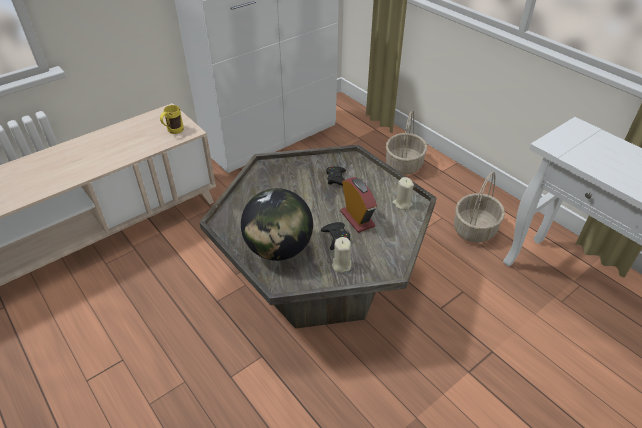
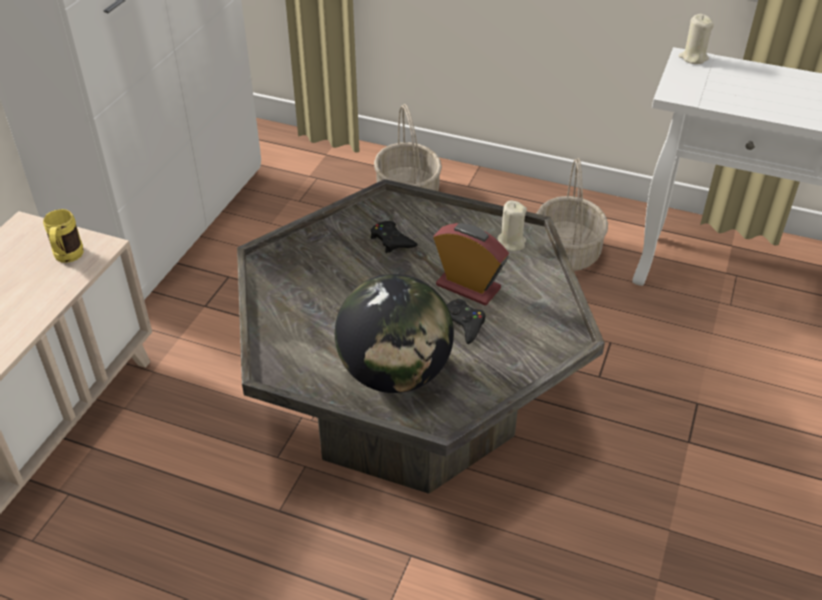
camera: 30 degrees left, 0 degrees up
beige candle [332,237,352,273] -> beige candle moved to [678,14,714,64]

